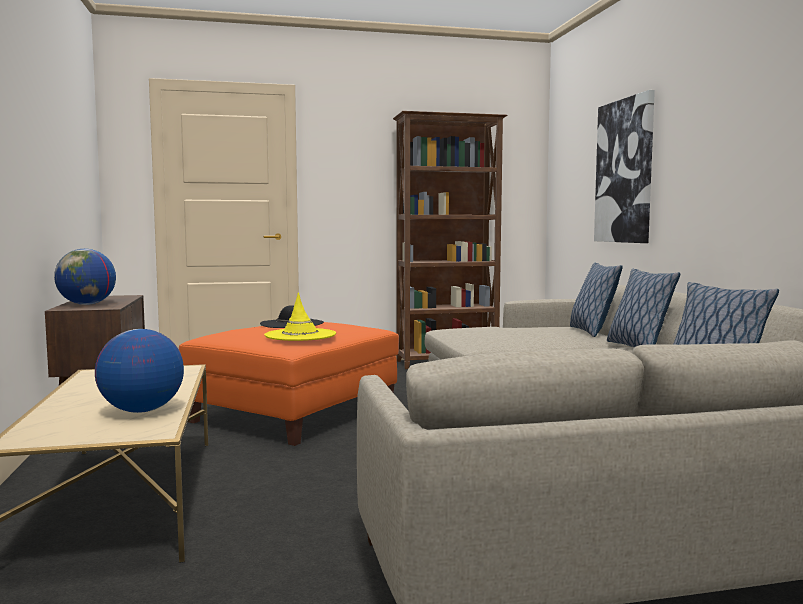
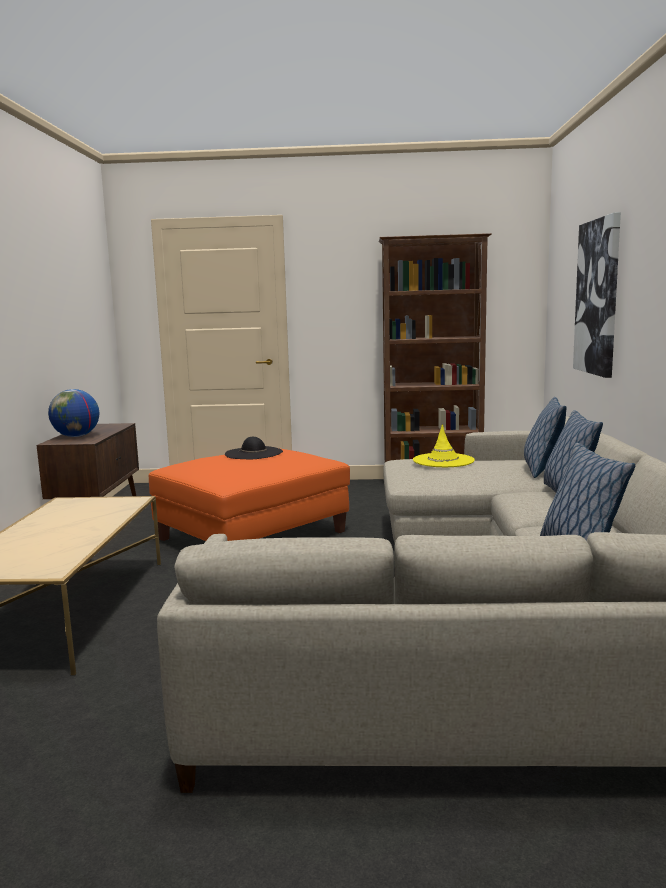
camera: 15 degrees right, 5 degrees up
globe [95,329,184,413] -> none
yellow hat [264,292,336,341] -> yellow hat moved to [413,424,475,467]

